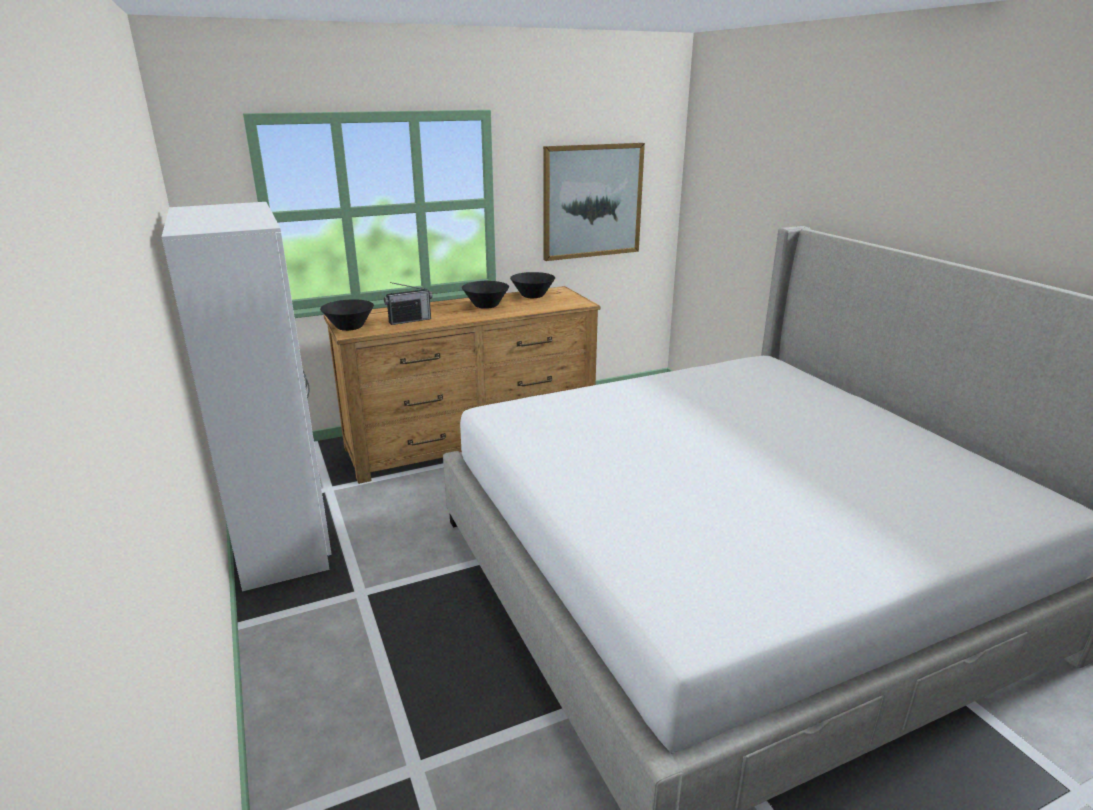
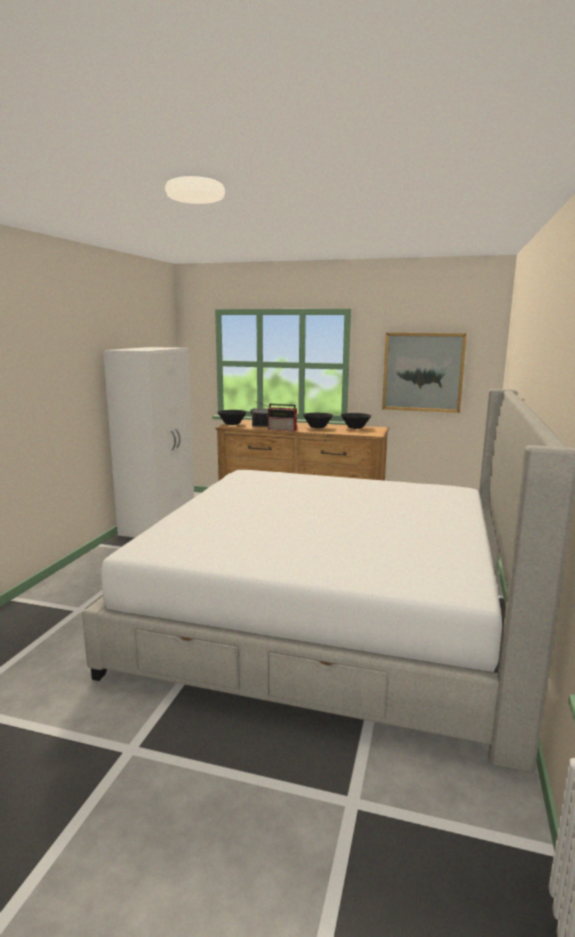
camera: 40 degrees right, 10 degrees down
none -> radio [268,404,298,432]

